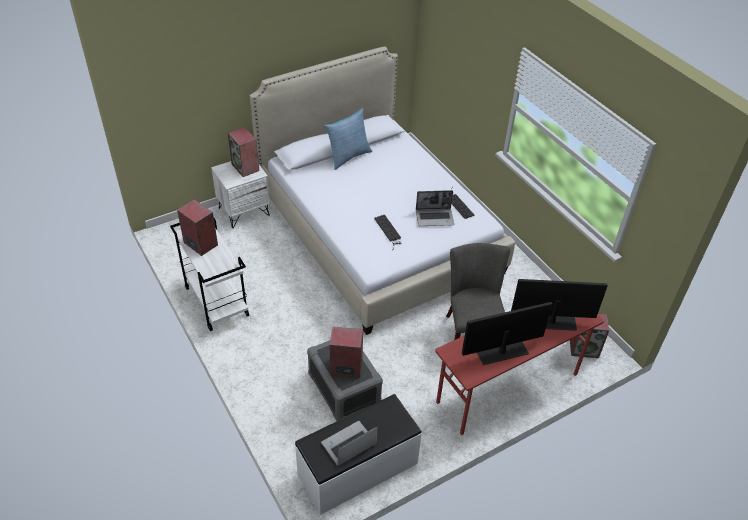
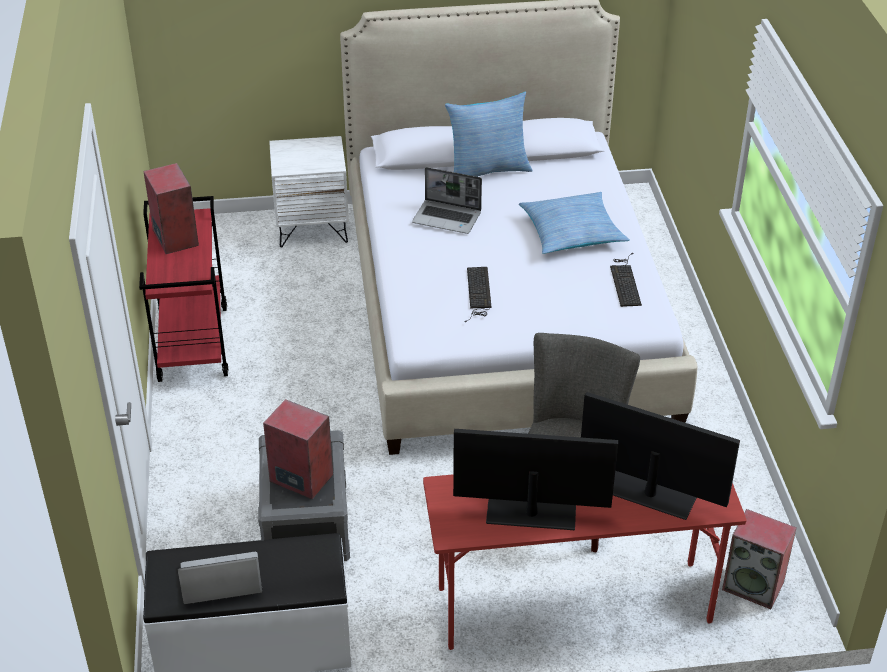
camera: 25 degrees right, 5 degrees down
white cart [170,218,249,331] -> red cart [139,196,228,382]
speaker [228,127,259,177] -> none
laptop [416,190,454,226] -> laptop moved to [412,167,482,234]
none -> pillow [519,192,630,254]

